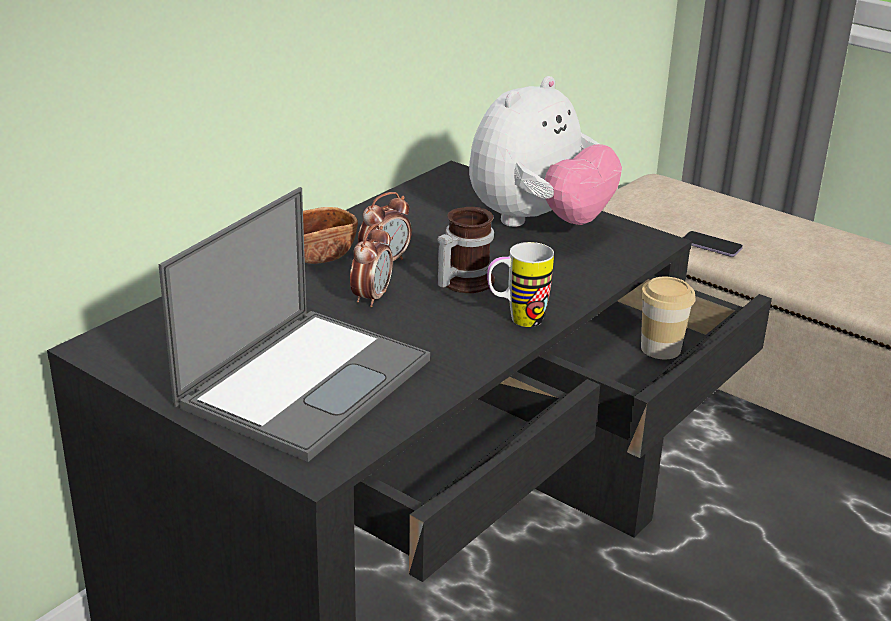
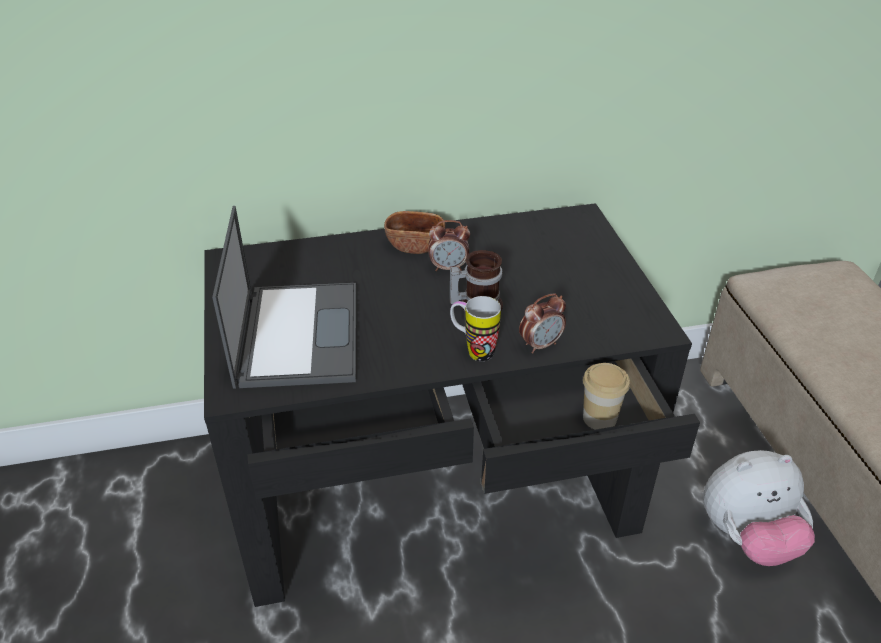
camera: 40 degrees right, 10 degrees up
laptop [159,187,430,462] -> laptop turned 75 degrees counterclockwise [212,206,356,389]
alarm clock [350,223,393,307] -> alarm clock moved to [519,293,566,354]
plush toy [469,76,622,227] -> plush toy moved to [703,450,815,566]
phone [683,231,743,257] -> none

